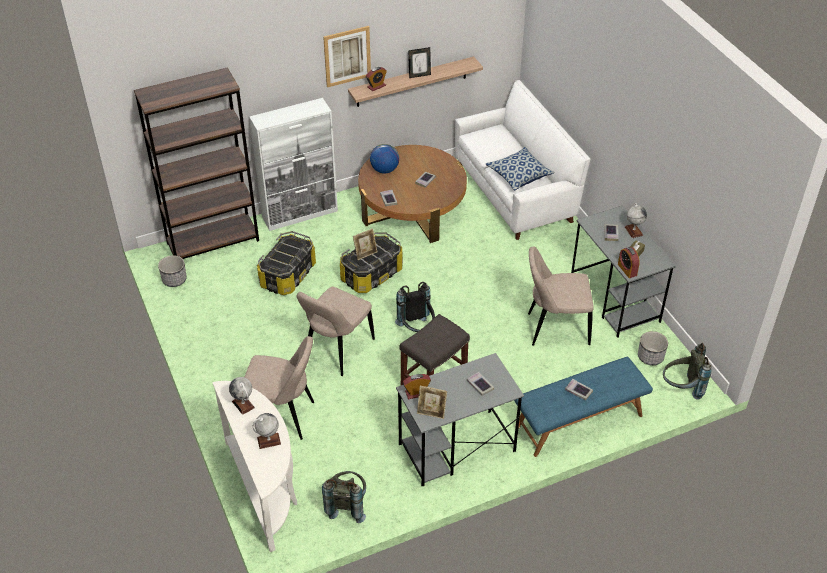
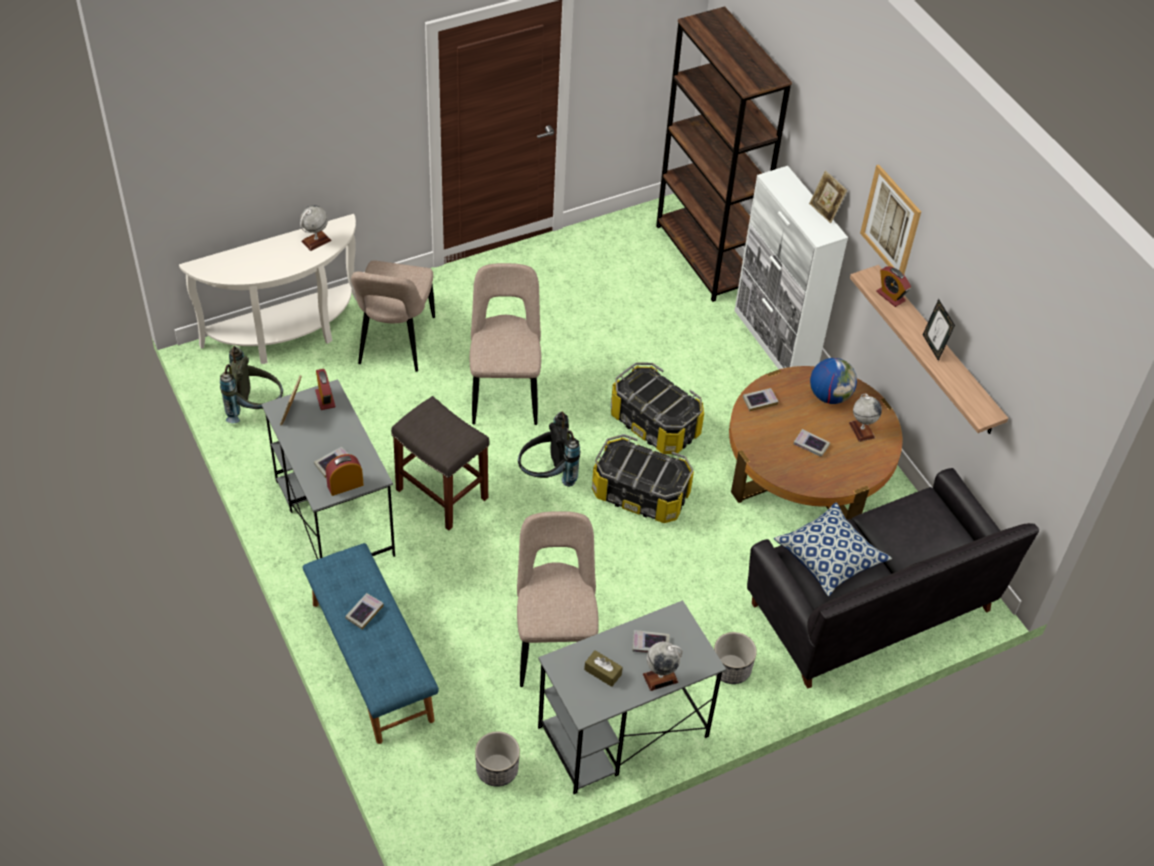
camera: 85 degrees right, 5 degrees up
planter [158,255,187,287] -> planter moved to [714,632,757,684]
globe [253,413,281,449] -> globe moved to [849,394,882,442]
storage box [257,231,316,295] -> storage box moved to [592,434,694,523]
beige chair [297,287,375,376] -> beige chair turned 60 degrees clockwise [470,263,541,425]
picture frame [353,228,377,260] -> picture frame moved to [809,171,847,223]
white sofa [455,80,590,240] -> black sofa [747,468,1039,688]
alarm clock [618,247,640,278] -> alarm clock moved to [326,454,364,496]
grey backpack [663,343,712,400] -> none

